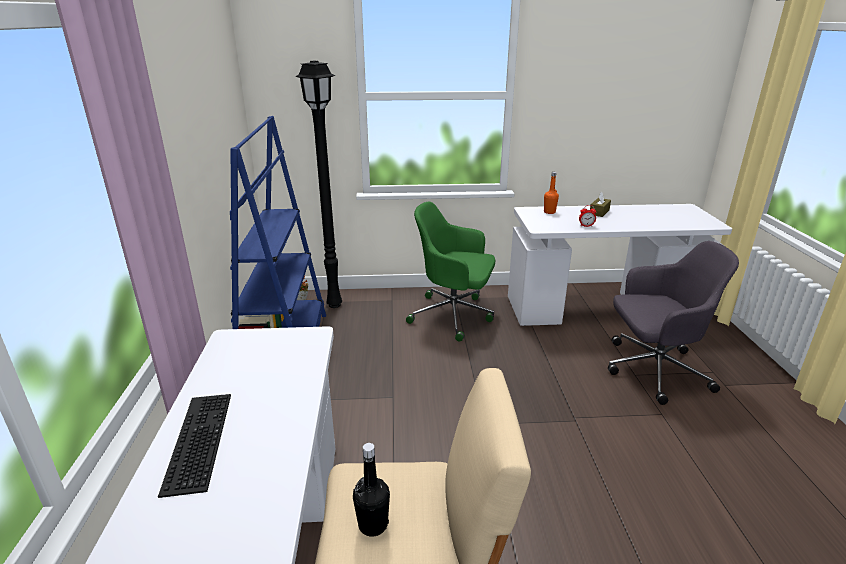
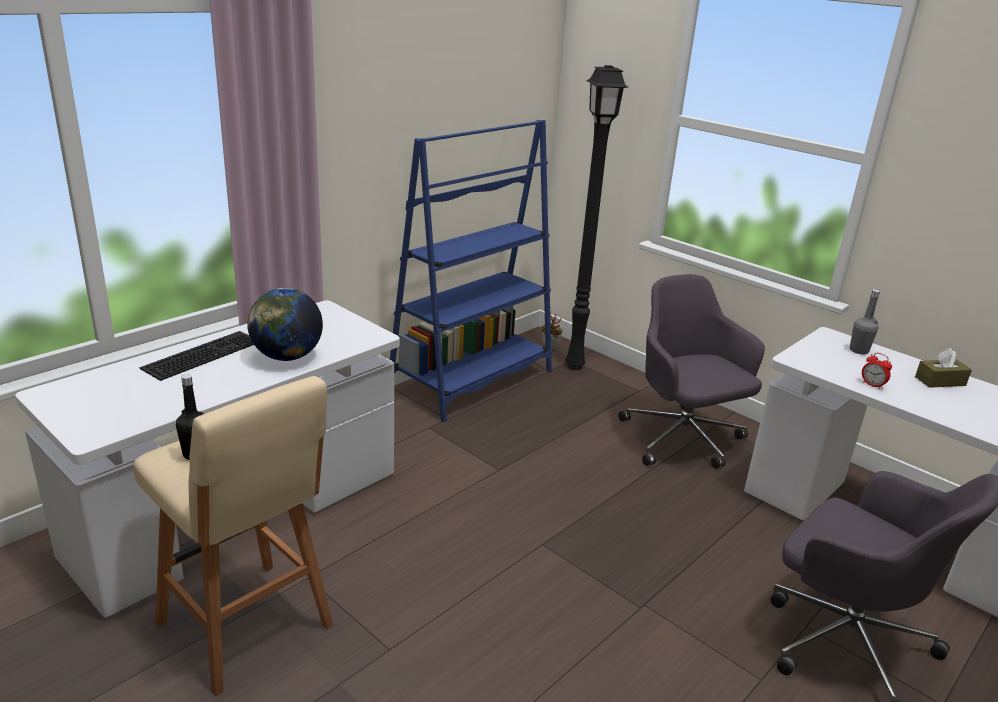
camera: 45 degrees right, 0 degrees up
green office chair [406,202,496,342] -> grey office chair [618,274,765,468]
orange bottle [544,172,559,214] -> grey bottle [850,289,880,354]
none -> globe [247,288,323,361]

